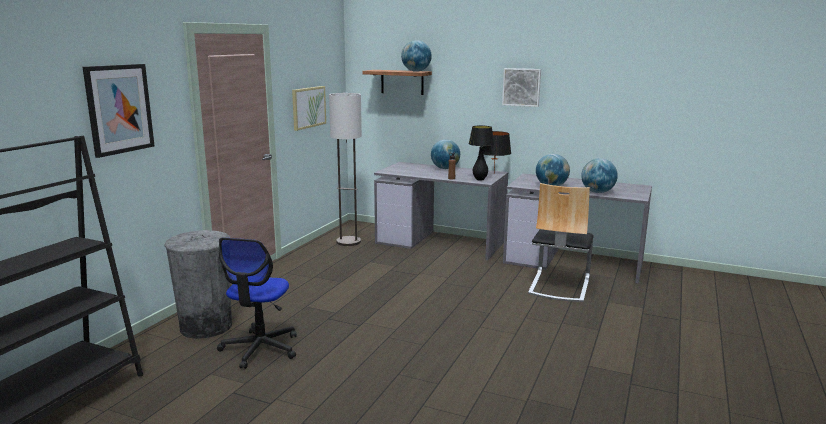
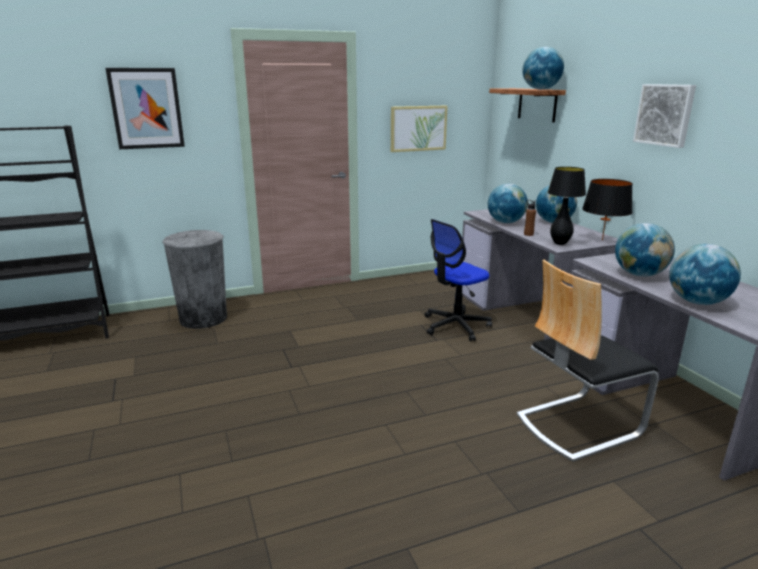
camera: 45 degrees right, 5 degrees up
office chair [217,237,297,369] -> office chair moved to [425,219,492,341]
floor lamp [329,93,362,246] -> none
none -> globe [488,184,528,223]

